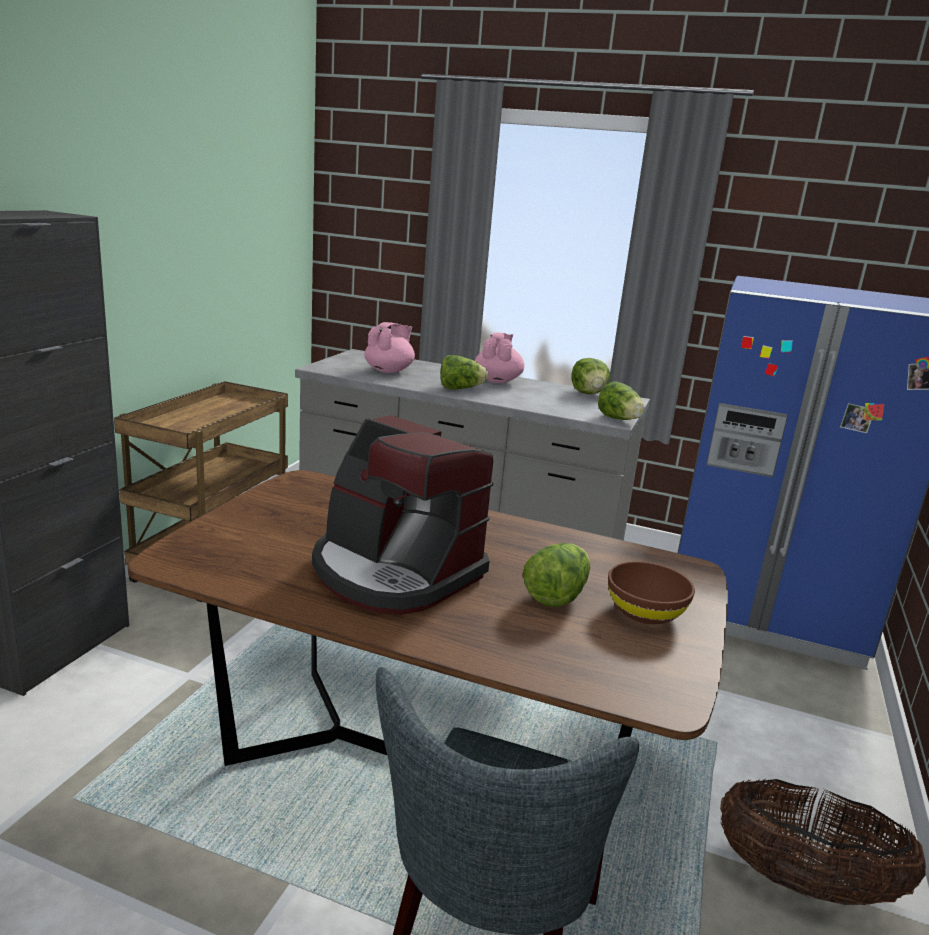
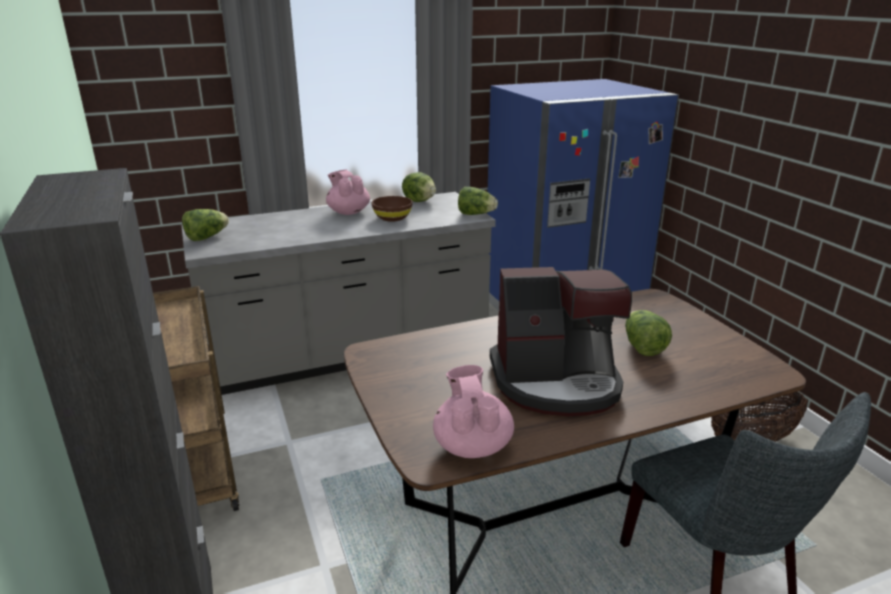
camera: 40 degrees left, 5 degrees up
pink teapot [364,322,415,373] -> pink teapot moved to [433,365,514,458]
lettuce [440,355,488,389] -> lettuce moved to [182,209,229,241]
brown bowl [608,561,695,624] -> brown bowl moved to [372,196,413,222]

